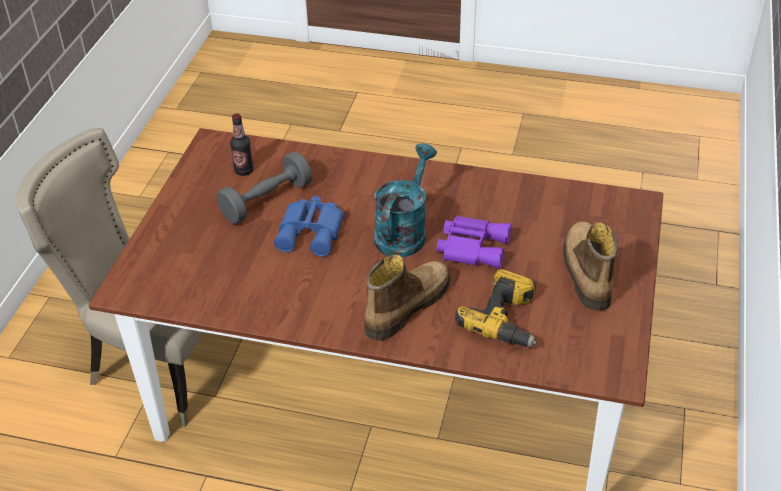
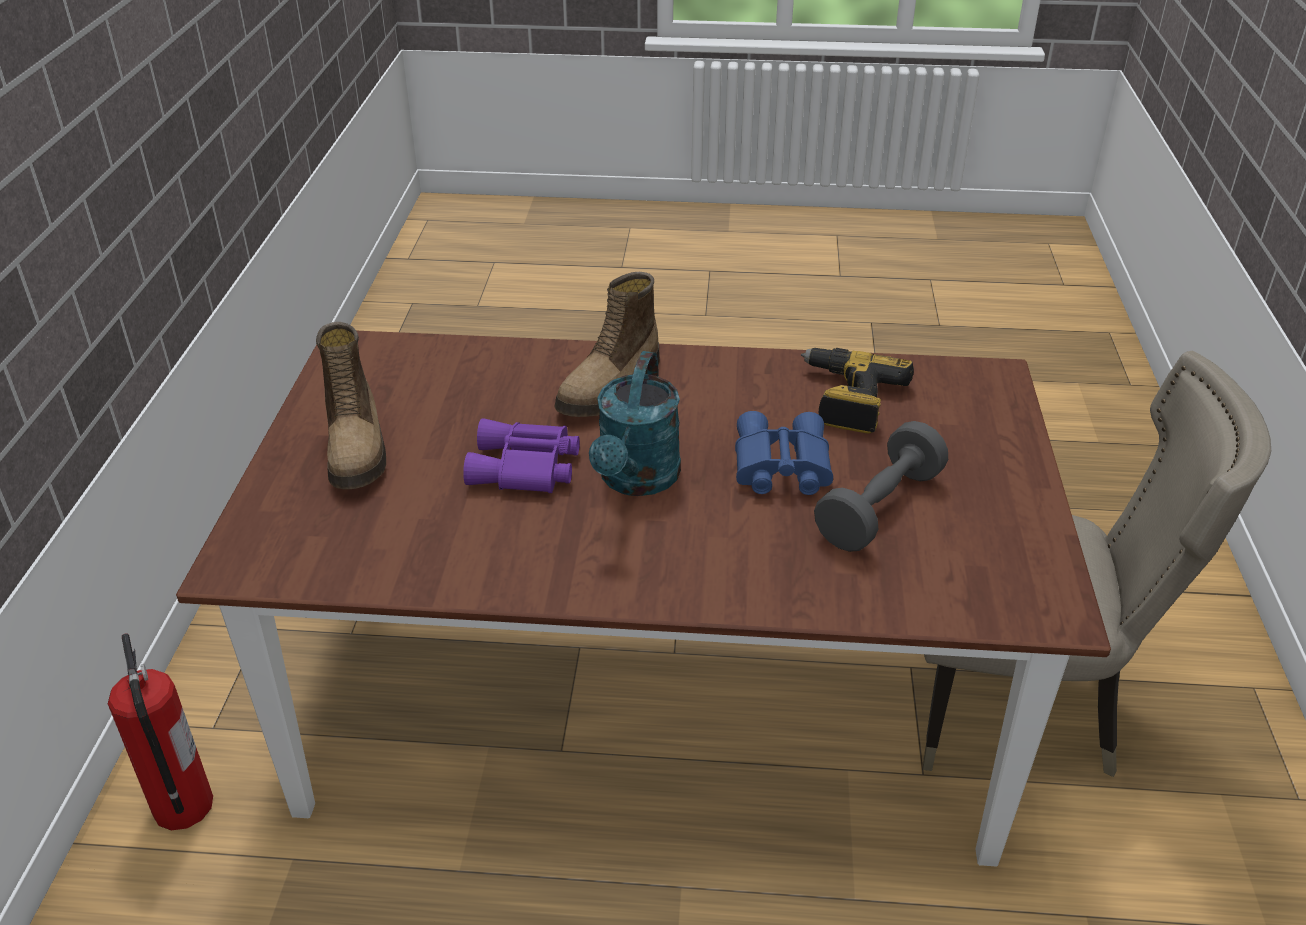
camera: 170 degrees right, 5 degrees down
bottle [230,114,253,176] -> none
power drill [455,269,537,347] -> power drill moved to [801,348,914,433]
none -> fire extinguisher [108,634,213,831]

